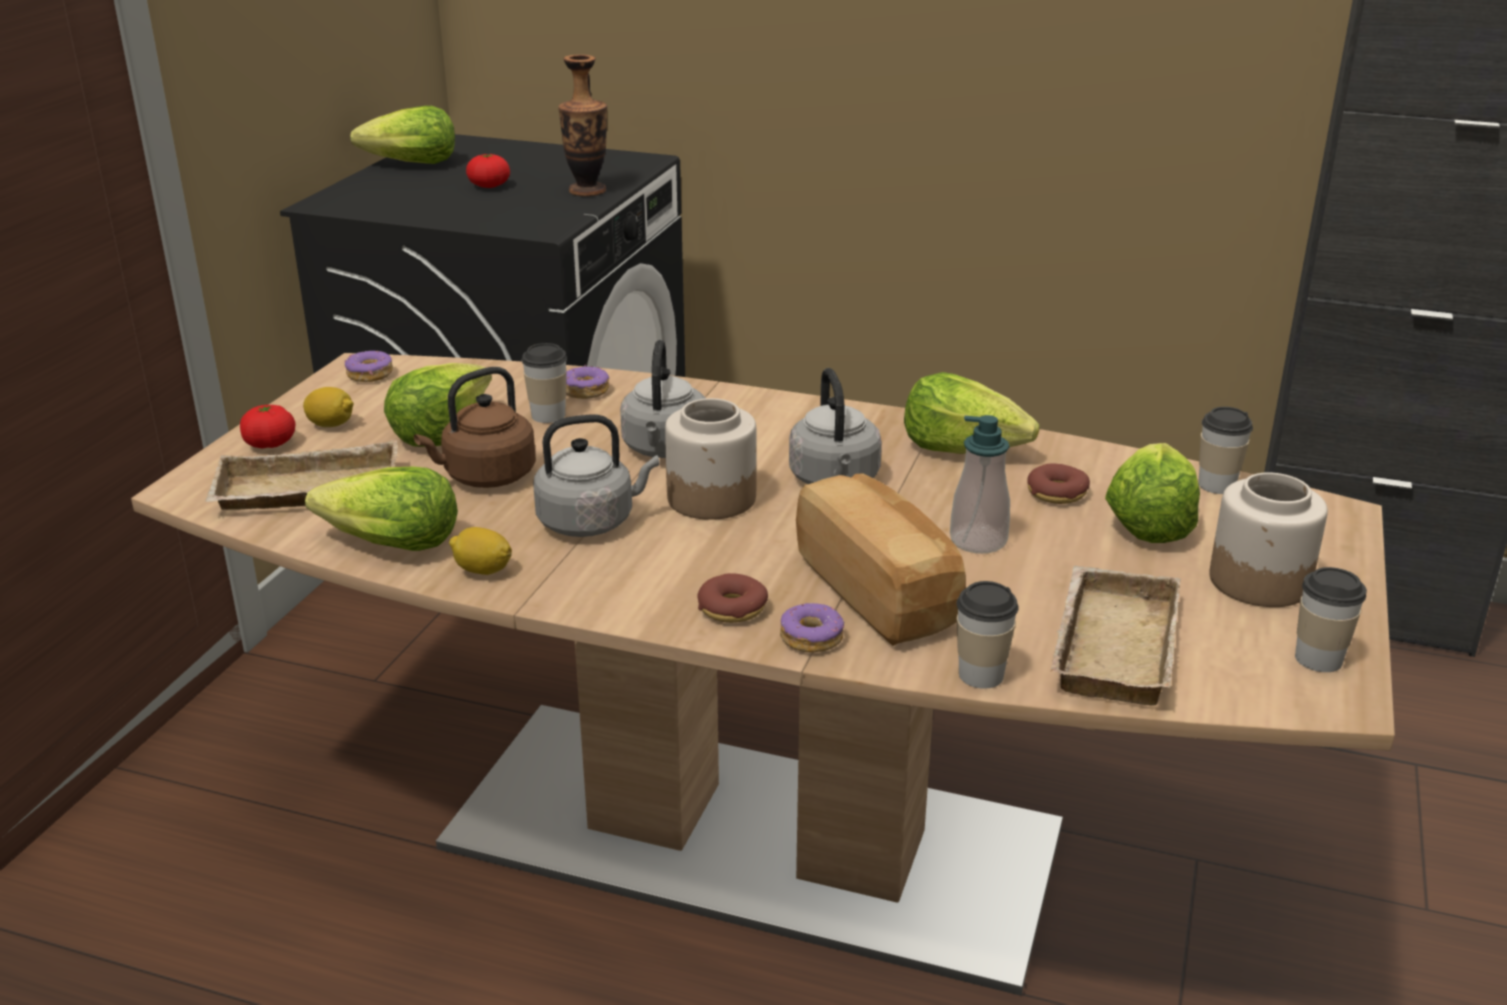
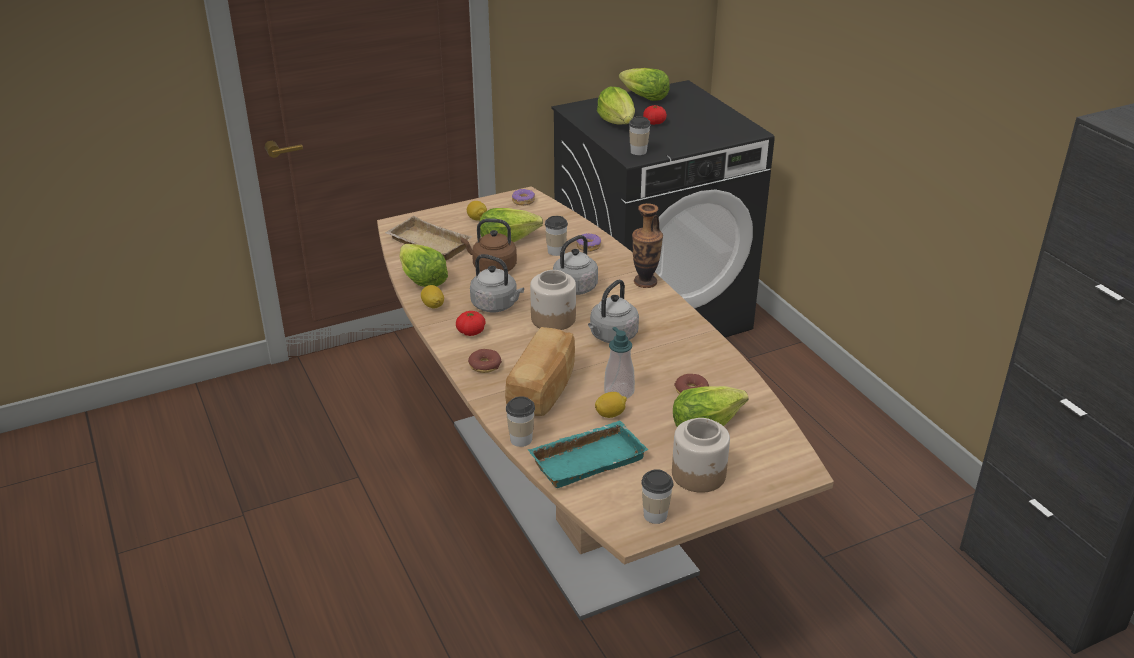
camera: 45 degrees right, 5 degrees up
tomato [240,405,296,448] -> tomato moved to [456,311,486,336]
vase [558,54,607,196] -> vase moved to [632,203,663,288]
donut [780,603,844,653] -> none
lettuce [904,372,1040,454] -> lettuce moved to [597,87,635,124]
beige tray [1051,566,1181,706] -> turquoise tray [528,421,648,488]
cup [1198,407,1253,494] -> cup moved to [629,117,651,155]
none -> lemon [595,392,627,418]

